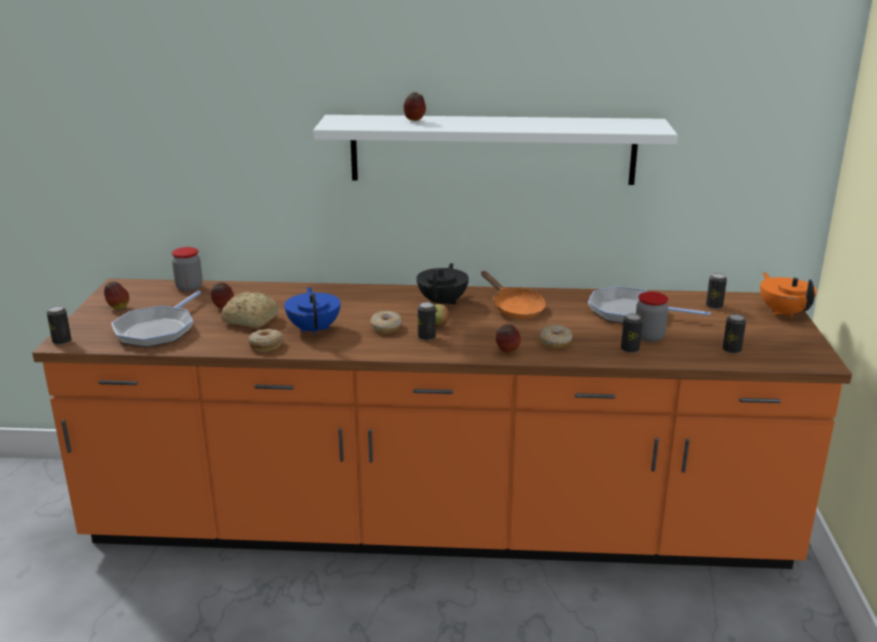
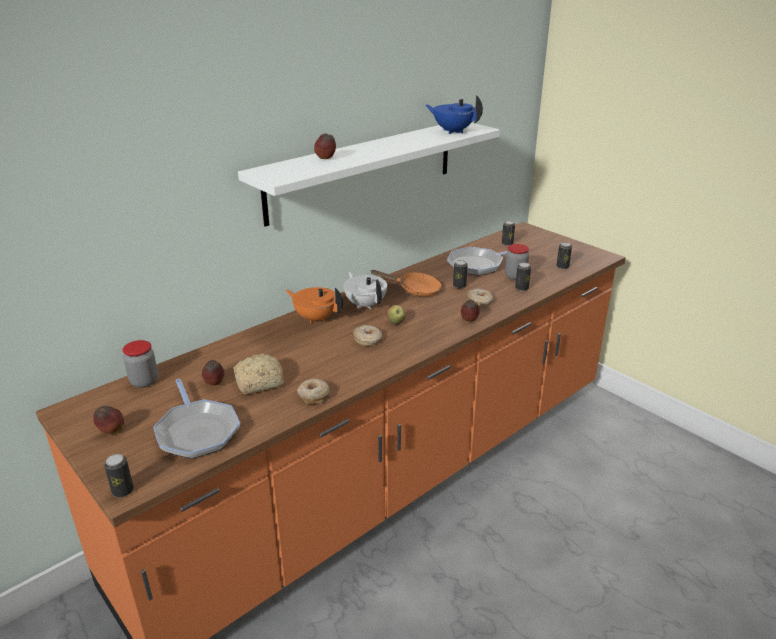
camera: 45 degrees left, 5 degrees up
blue teapot [284,287,340,335] -> blue teapot moved to [426,95,483,134]
black teapot [417,263,469,304] -> white teapot [343,272,387,310]
can [418,302,436,341] -> can moved to [453,260,468,288]
orange teapot [760,272,817,318] -> orange teapot moved to [286,287,343,323]

